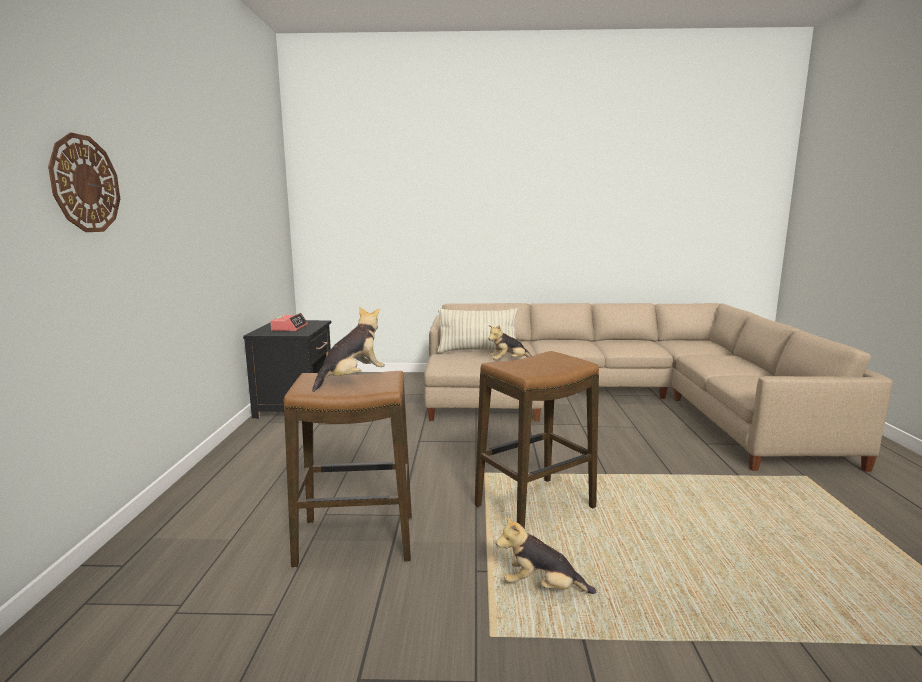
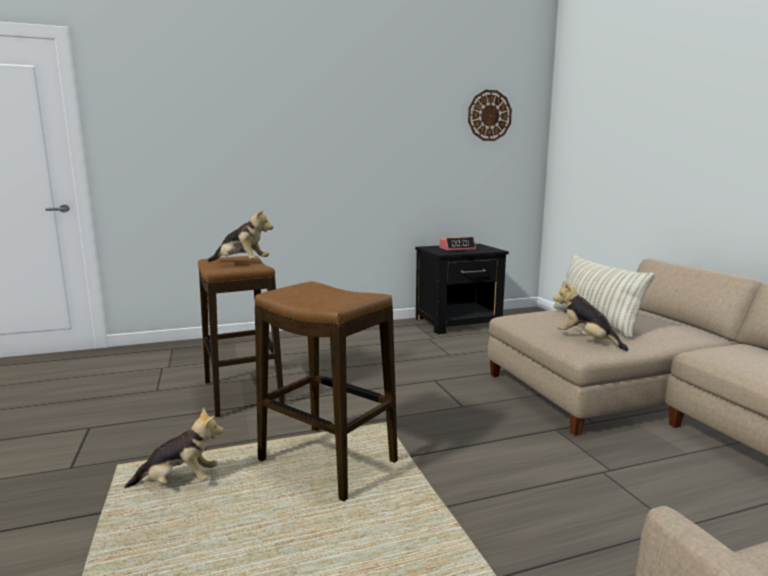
camera: 70 degrees right, 0 degrees up
wall clock [48,133,120,232] -> wall clock moved to [468,90,512,141]
plush toy [496,516,596,594] -> plush toy turned 90 degrees clockwise [124,408,224,488]

